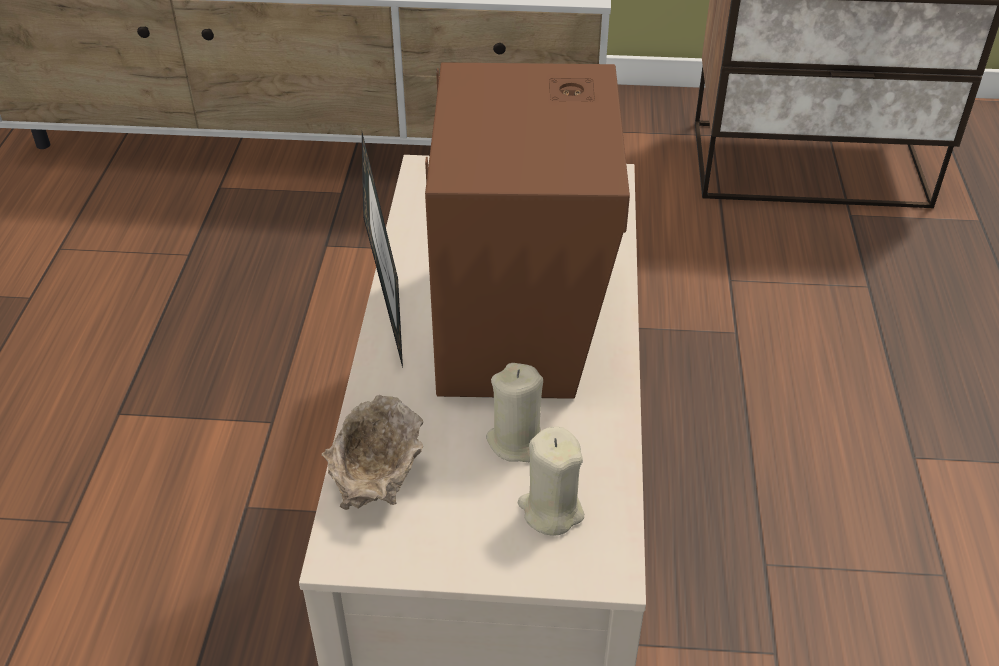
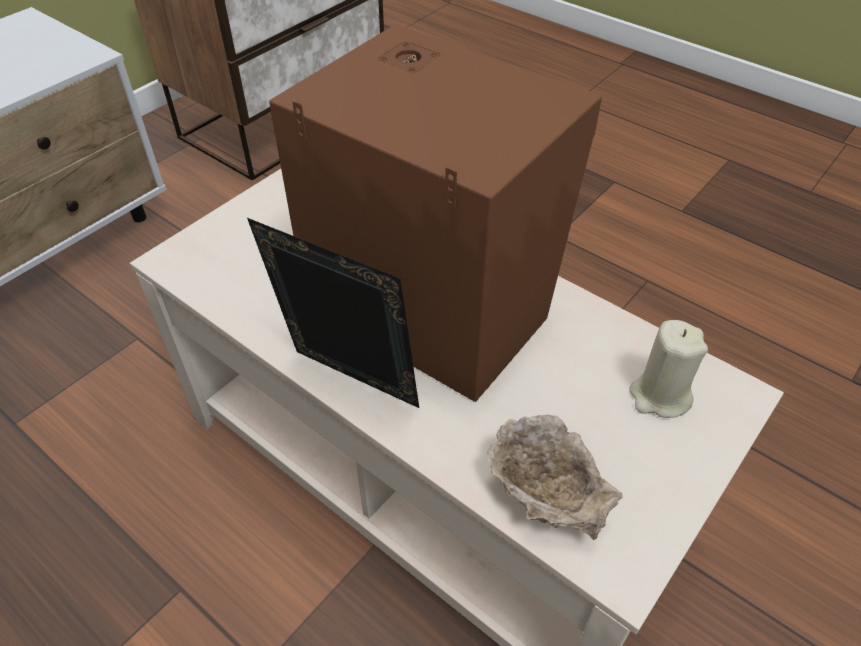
camera: 55 degrees left, 5 degrees up
beige candle [486,363,543,462] -> none

